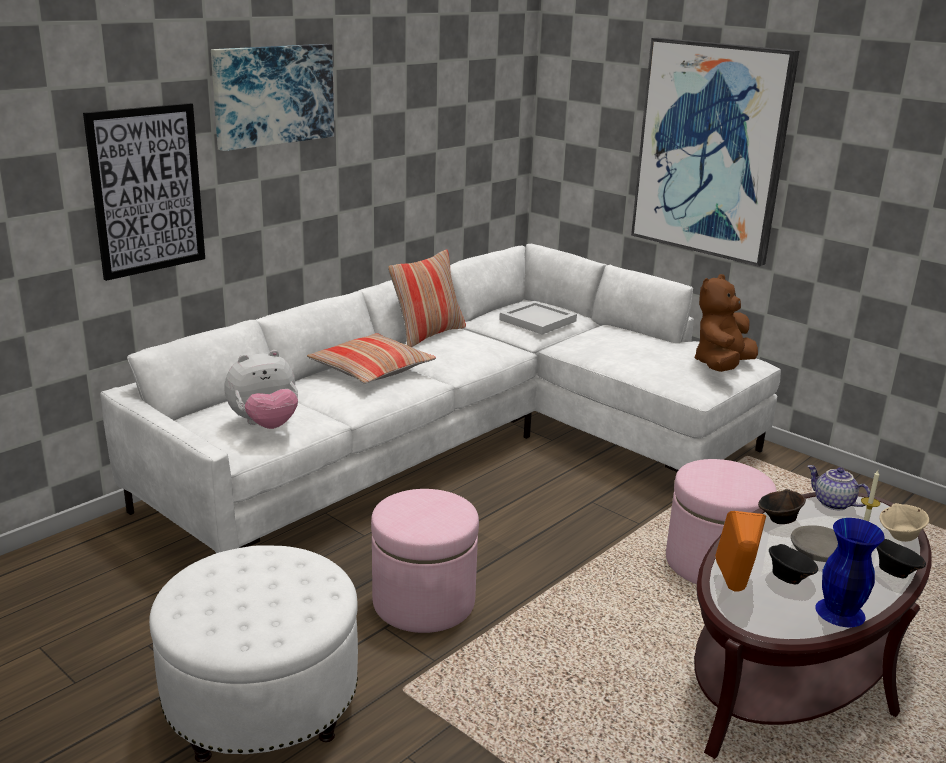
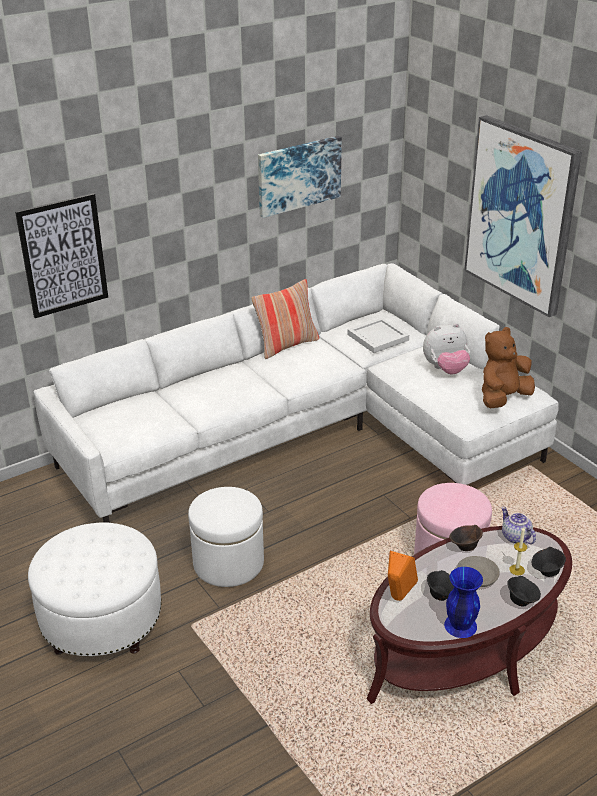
camera: 15 degrees right, 10 degrees up
picture [211,44,334,151] -> picture moved to [258,136,342,218]
plush toy [224,350,298,429] -> plush toy moved to [423,323,470,374]
pillow [307,333,436,384] -> none
pink ottoman [371,489,479,633] -> white ottoman [188,487,264,587]
beige bowl [879,503,929,542] -> black bowl [532,547,566,577]

